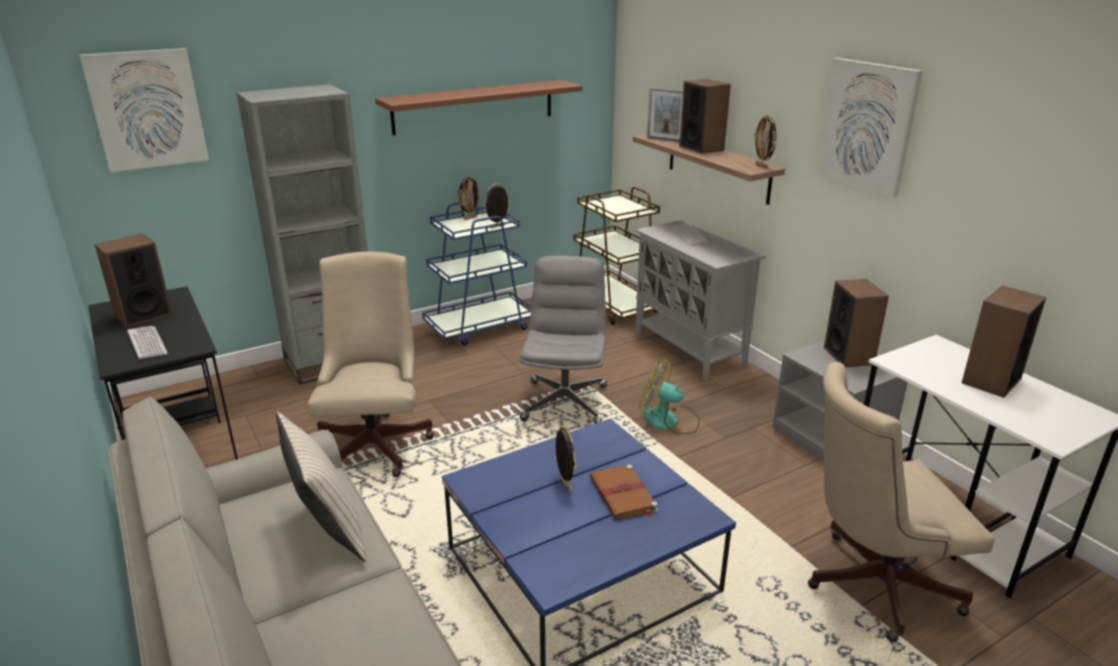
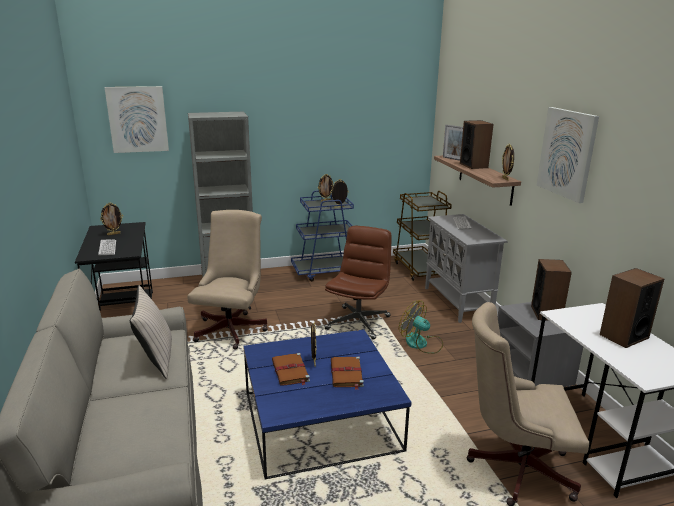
camera: 15 degrees right, 5 degrees down
speaker [94,234,173,328] -> picture frame [100,202,123,235]
brown shelf [375,80,583,135] -> none
grey office chair [520,256,607,423] -> brown office chair [324,226,392,340]
none -> brown book [272,353,310,386]

